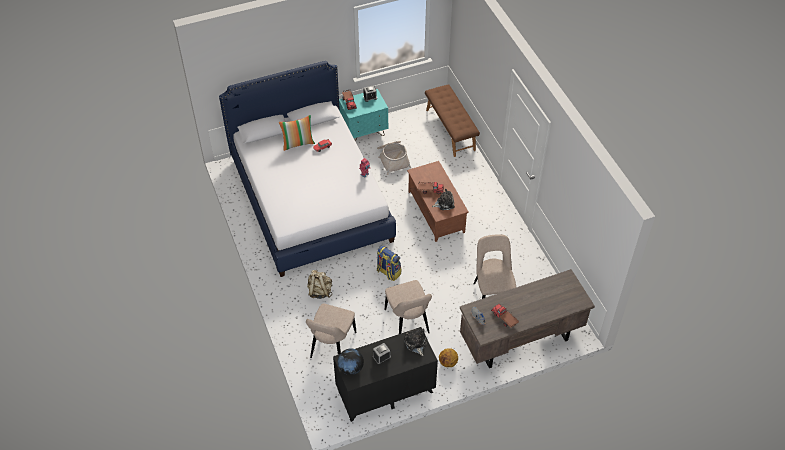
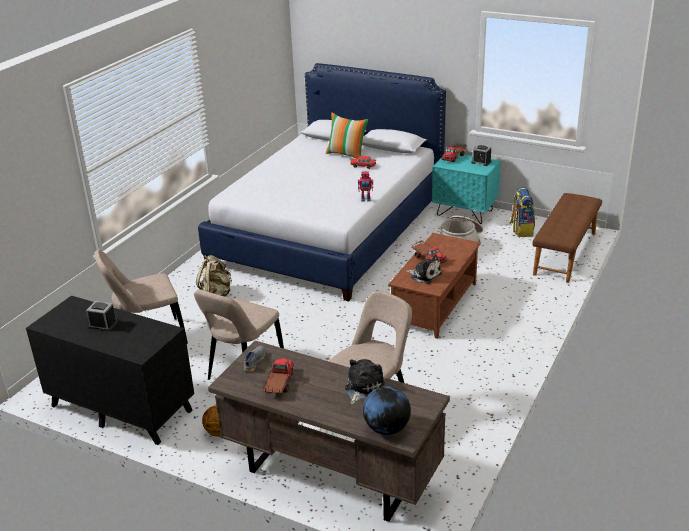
camera: 50 degrees right, 20 degrees down
globe [338,349,364,375] -> globe moved to [363,386,411,435]
backpack [377,245,401,281] -> backpack moved to [510,186,535,237]
plush toy [404,329,427,356] -> plush toy moved to [345,359,385,404]

